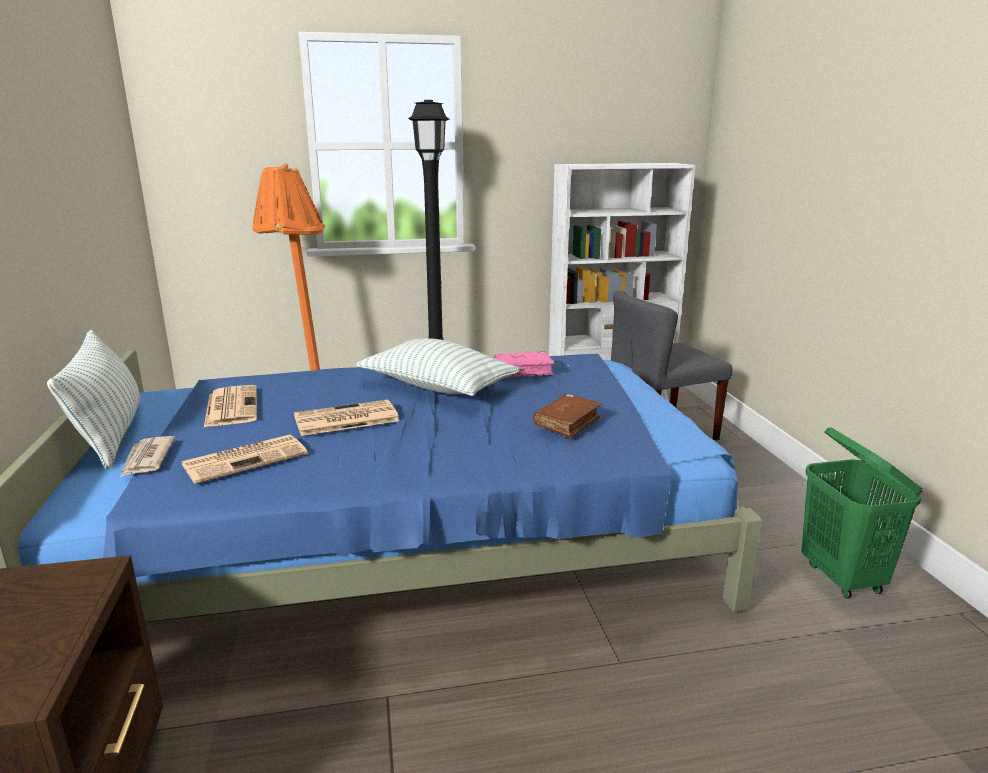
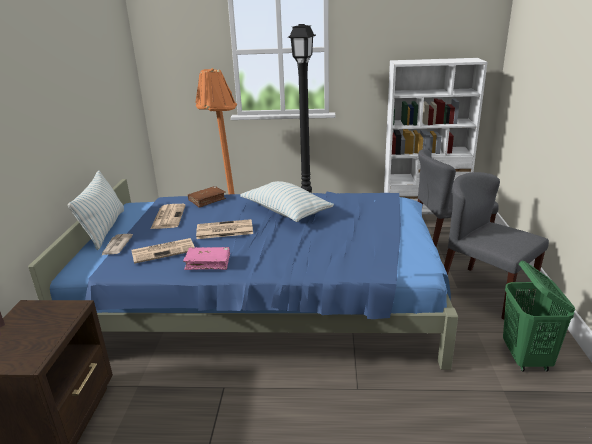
camera: 15 degrees right, 5 degrees up
pink book [494,351,555,378] -> pink book moved to [183,247,230,270]
brown book [533,394,602,439] -> brown book moved to [188,186,226,208]
none -> grey chair [444,172,549,319]

